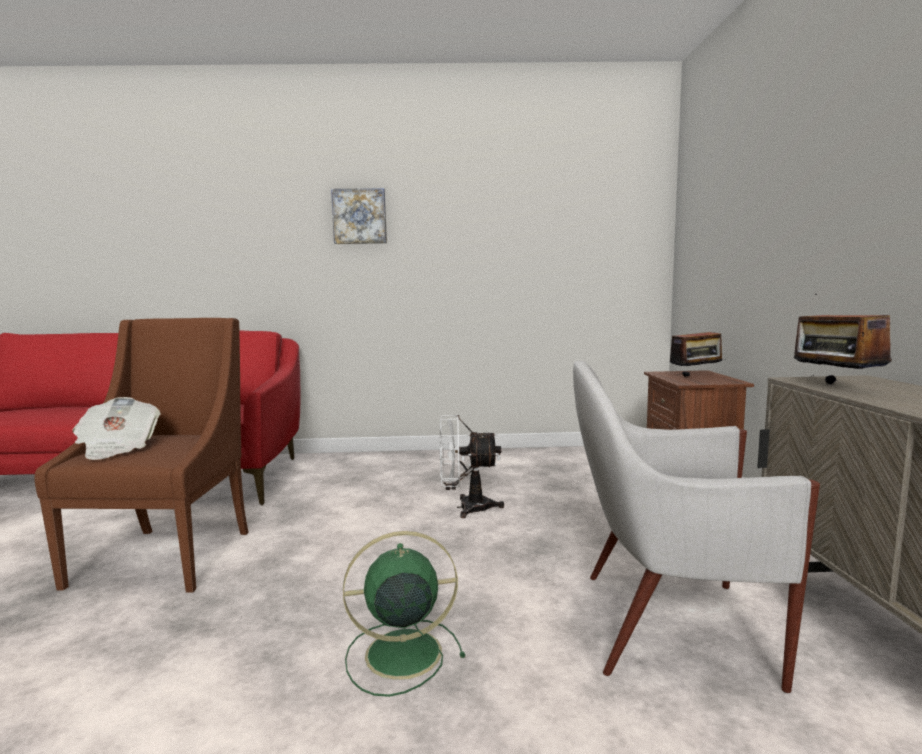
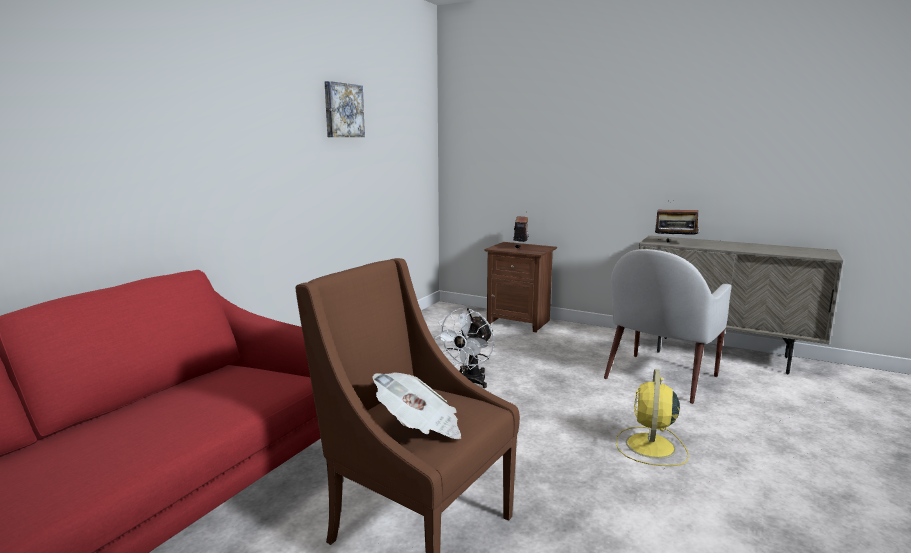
camera: 60 degrees left, 5 degrees up
picture [331,188,387,244] -> picture moved to [325,81,365,137]
green fan [343,531,465,697] -> yellow fan [616,369,689,466]

